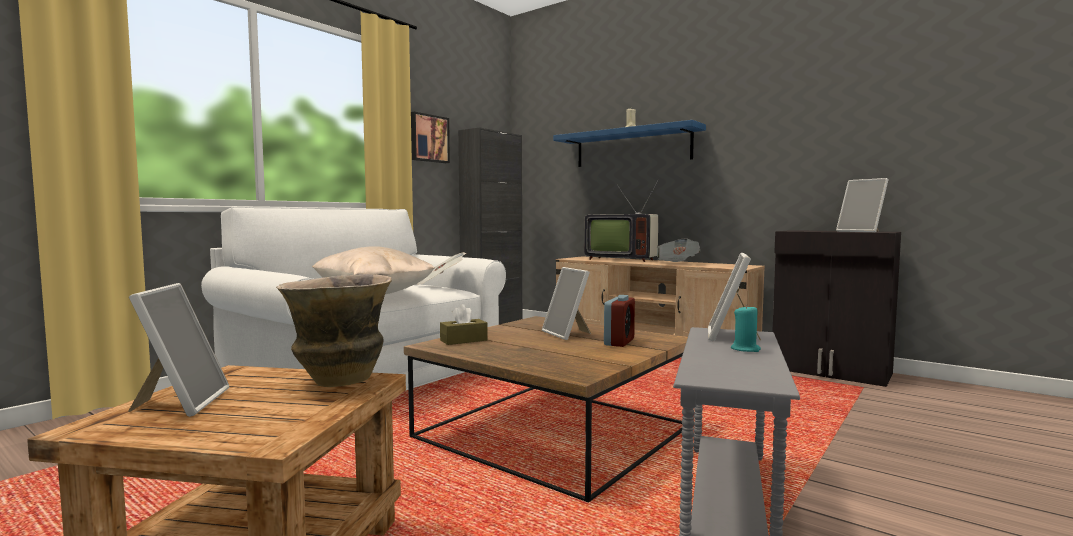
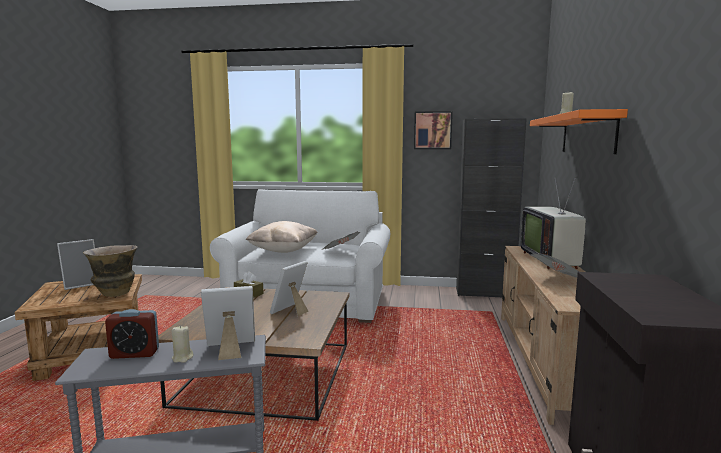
camera: 60 degrees right, 5 degrees up
blue shelf [553,120,706,167] -> orange shelf [530,109,628,154]
alarm clock [604,295,635,347] -> alarm clock moved to [105,309,159,359]
turquoise candle [731,304,761,352] -> beige candle [172,325,193,363]
picture frame [836,178,889,232] -> none

